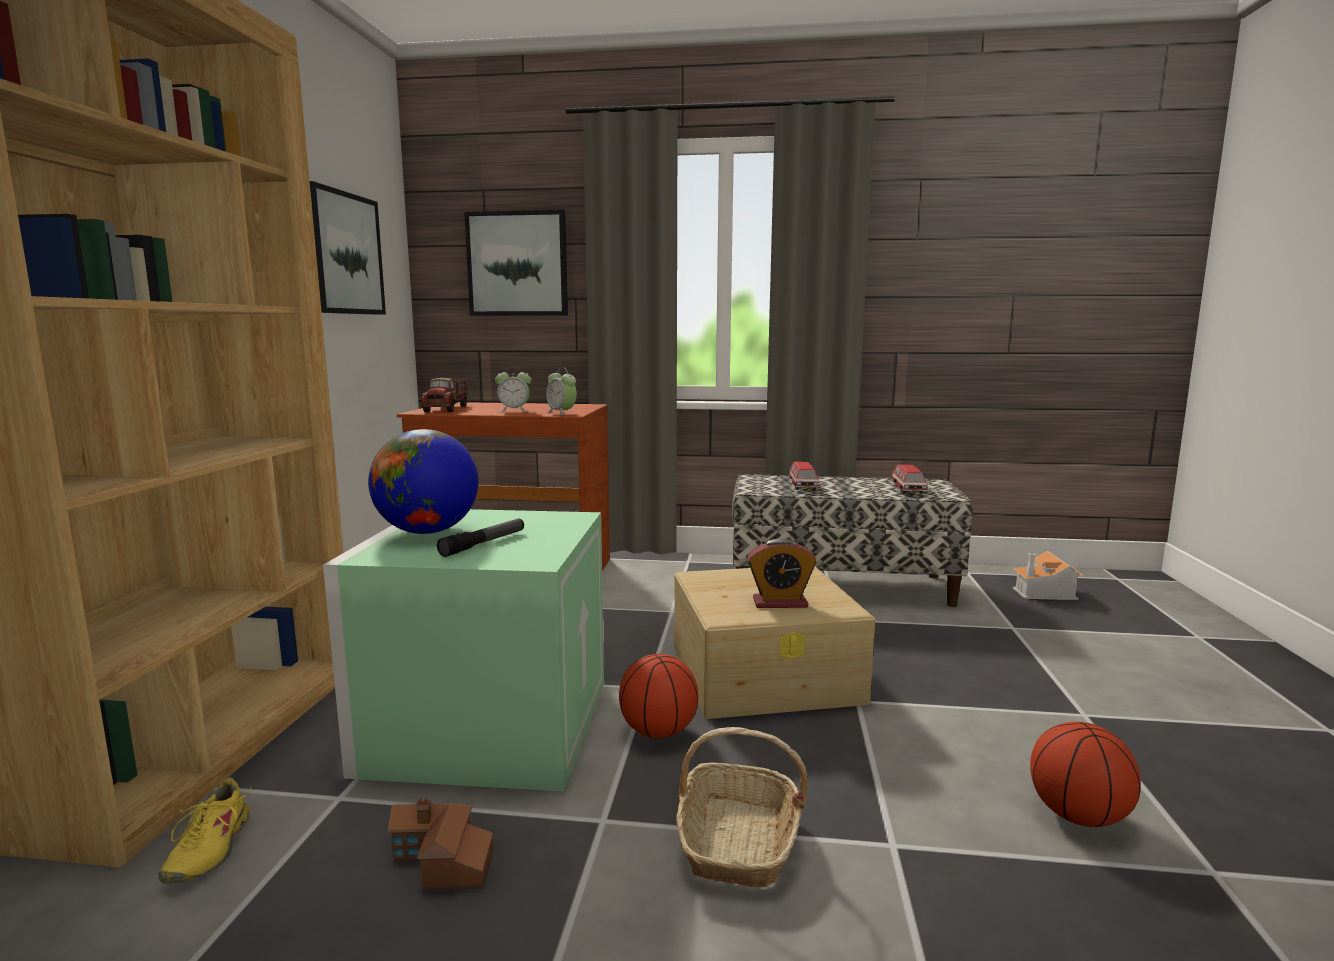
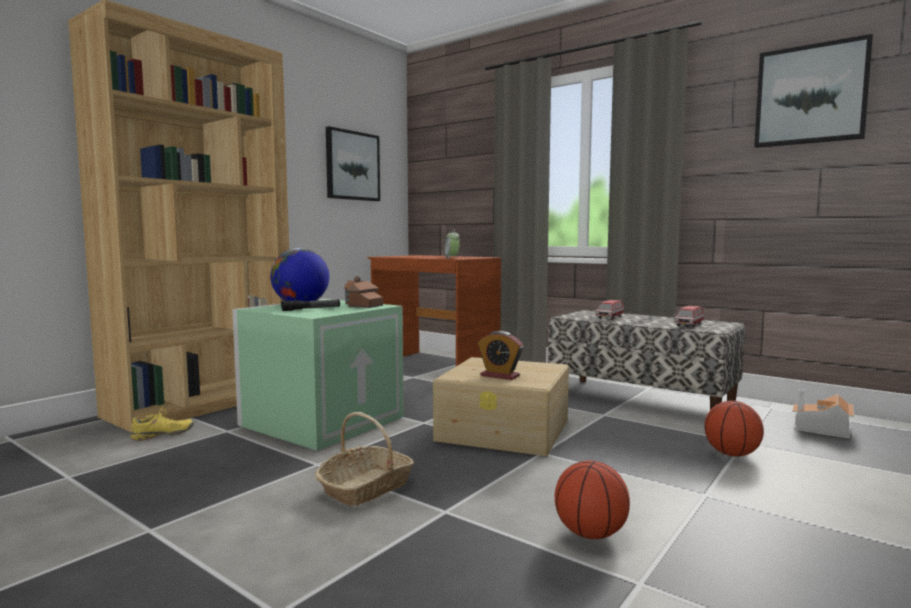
camera: 30 degrees right, 5 degrees down
yellow shoe [158,777,251,884] -> yellow shoe turned 150 degrees counterclockwise [130,407,194,441]
toy house [387,799,494,891] -> toy house moved to [344,276,383,308]
toy truck [421,378,468,412] -> none
picture [464,210,568,316] -> picture moved to [754,34,873,148]
alarm clock [495,370,531,412] -> none
basketball [619,654,698,738] -> basketball moved to [704,401,764,457]

